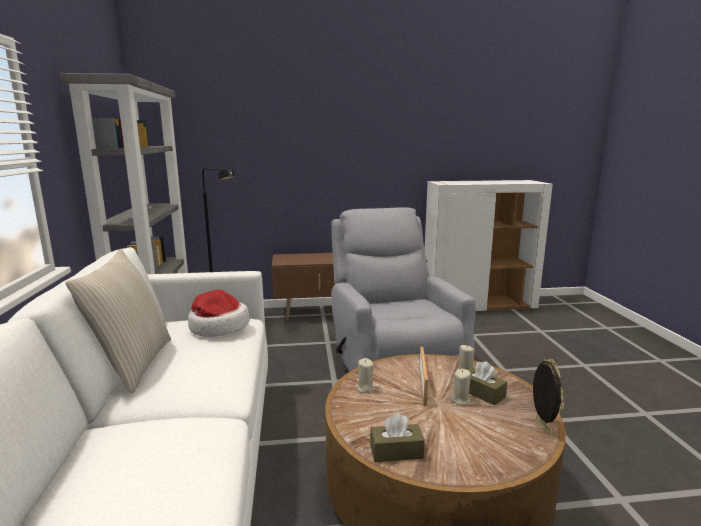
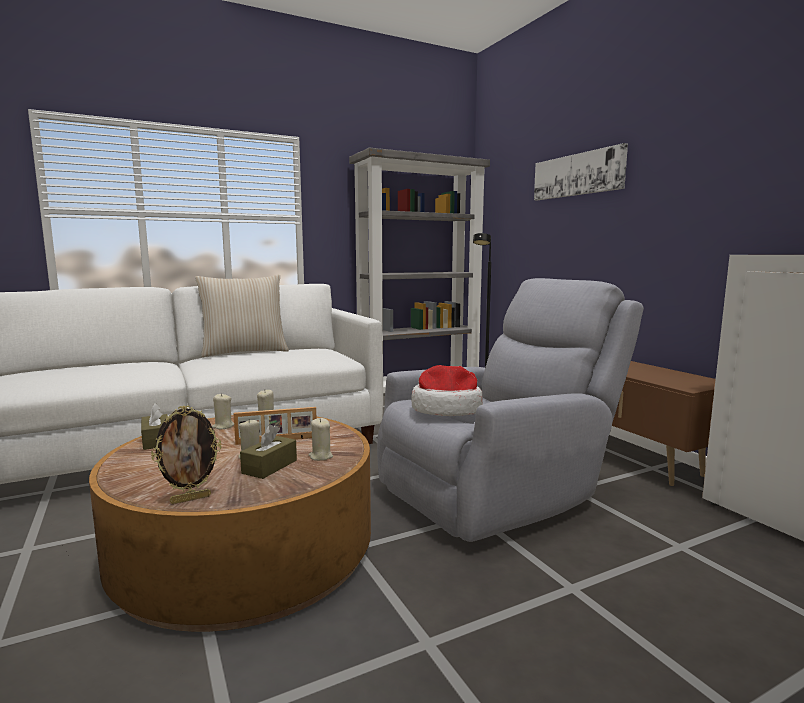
camera: 70 degrees right, 5 degrees down
hat [188,289,249,337] -> hat moved to [411,365,483,416]
none -> beige candle [212,393,234,429]
none -> picture [534,143,628,200]

